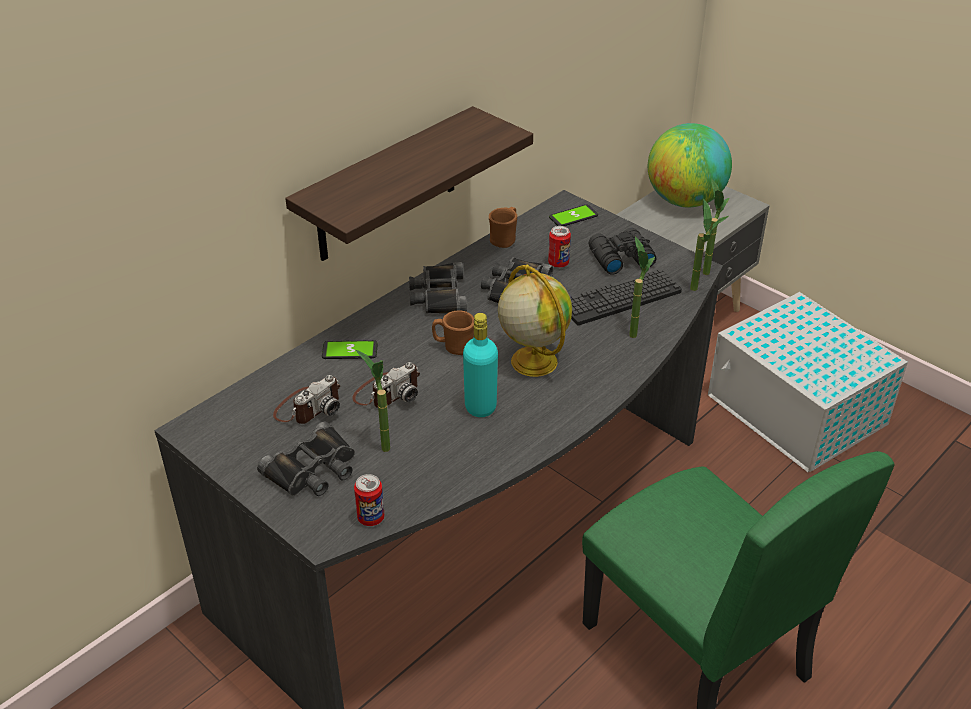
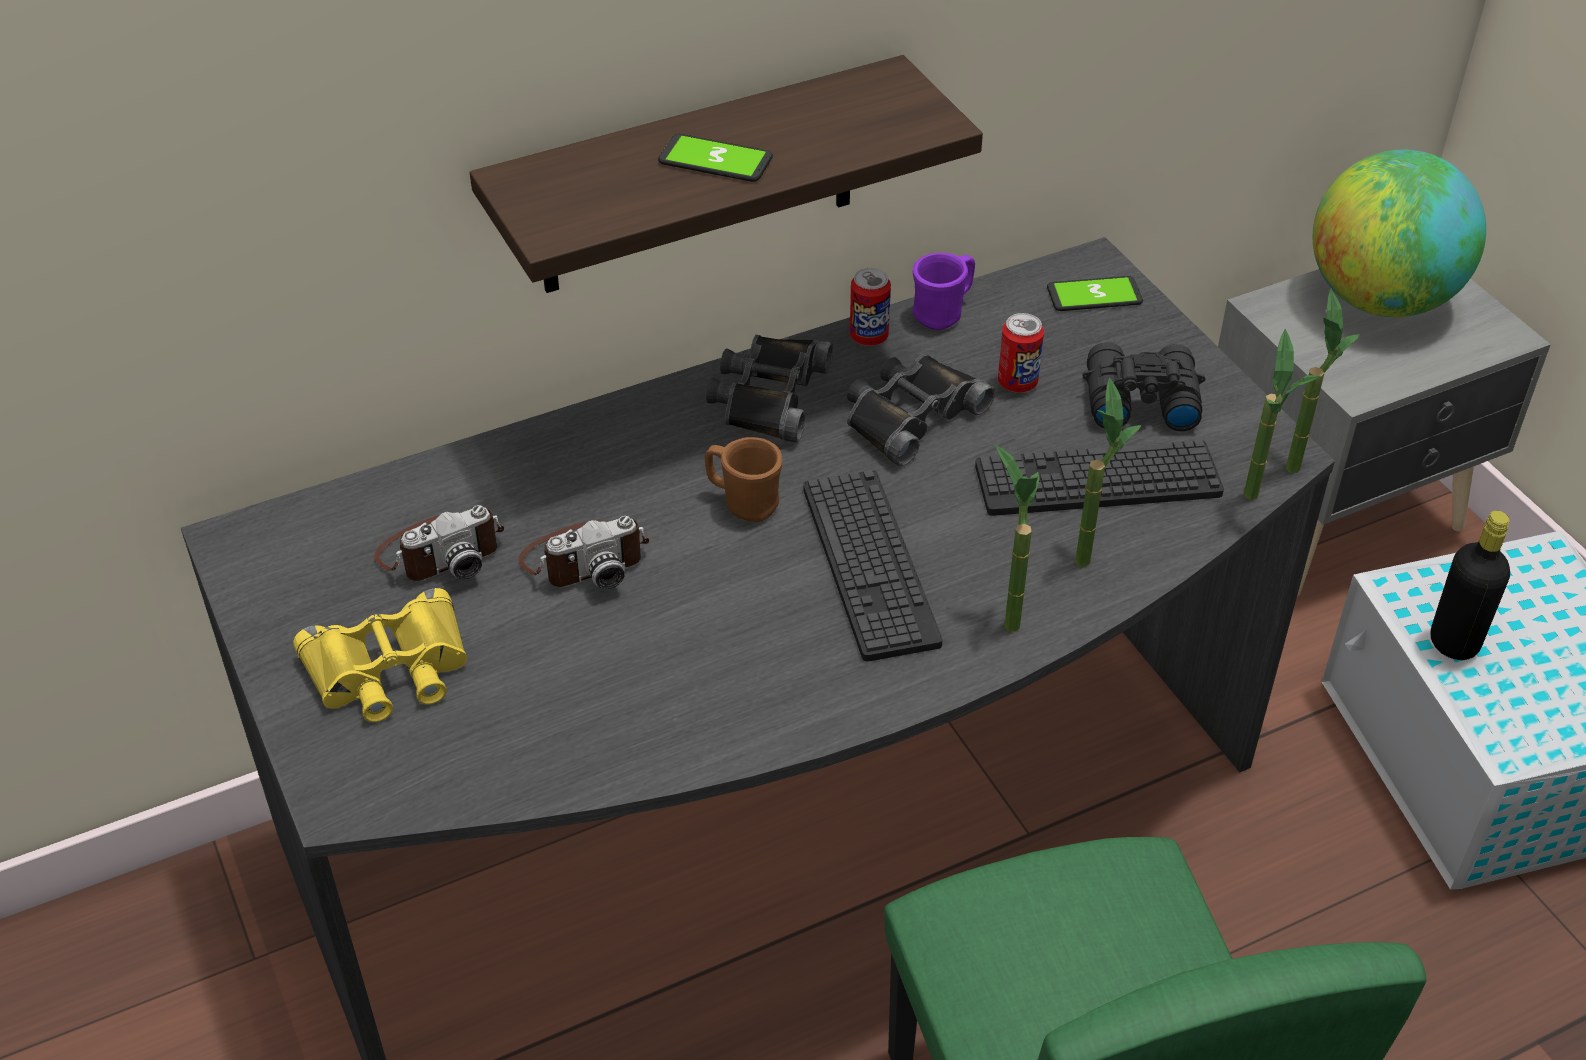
camera: 20 degrees right, 5 degrees up
black binoculars [257,421,355,496] -> yellow binoculars [293,588,467,722]
phone [322,340,378,359] -> phone moved to [658,134,773,182]
can [354,474,385,526] -> can moved to [850,268,891,346]
potted plant [356,350,390,452] -> potted plant moved to [995,445,1039,632]
turquoise bottle [463,313,498,417] -> none
brown mug [489,207,517,248] -> purple mug [913,253,975,330]
globe [498,265,572,377] -> keyboard [803,470,943,662]
none -> black bottle [1430,511,1510,660]

